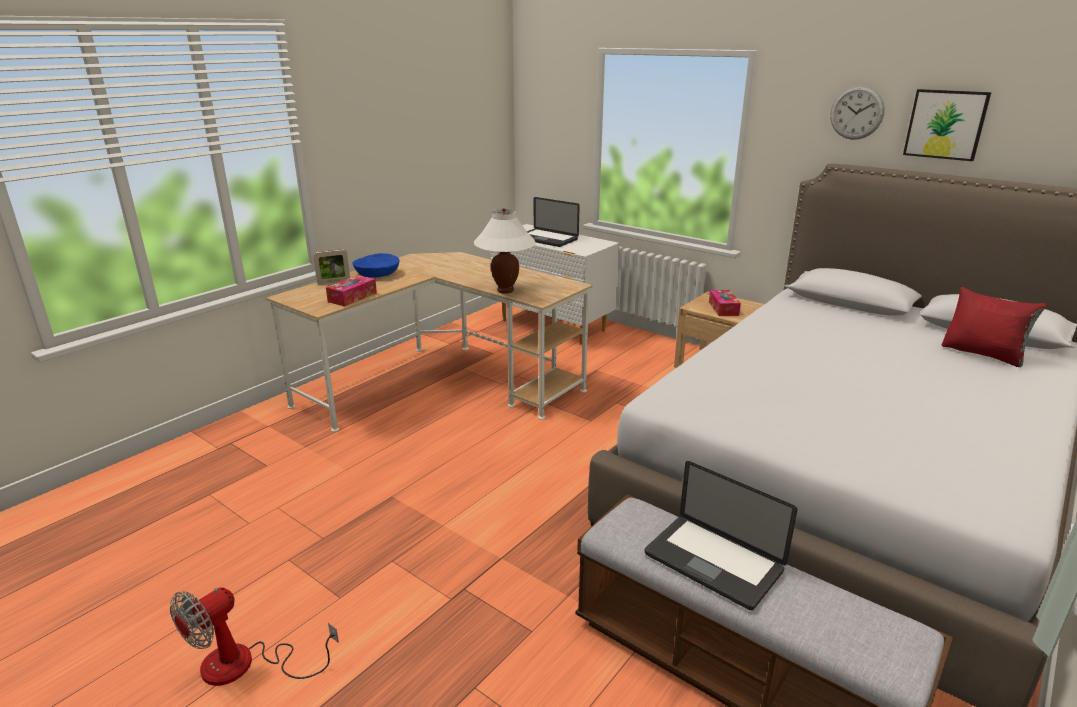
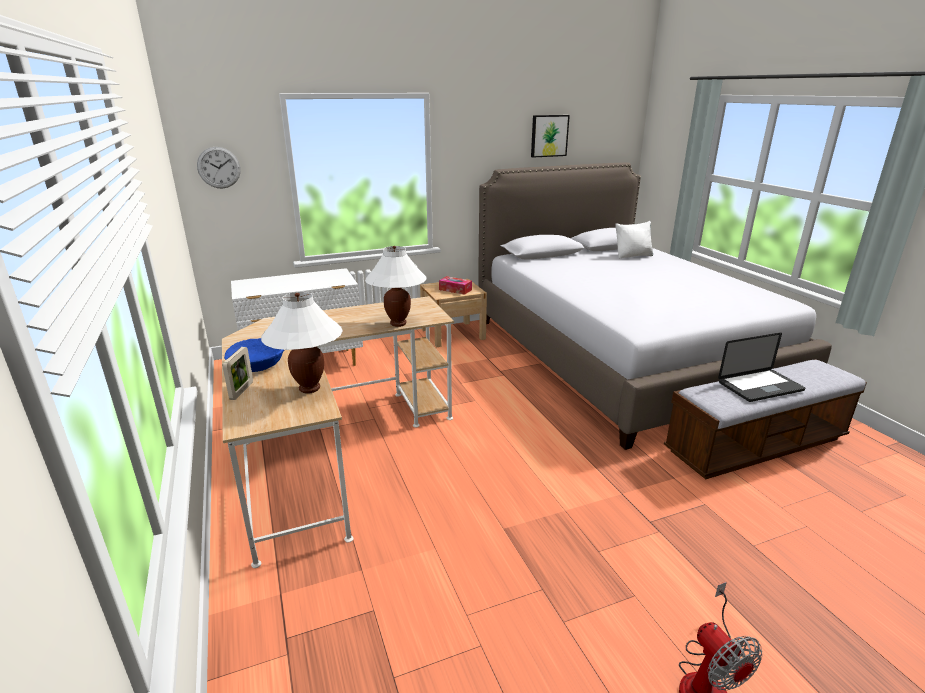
camera: 60 degrees left, 0 degrees up
tissue box [326,275,377,306] -> white table lamp [261,292,343,394]
laptop [527,197,580,247] -> none
wall clock [830,86,885,140] -> wall clock moved to [197,147,241,189]
red pillow [942,287,1047,367] -> white pillow [615,221,653,258]

